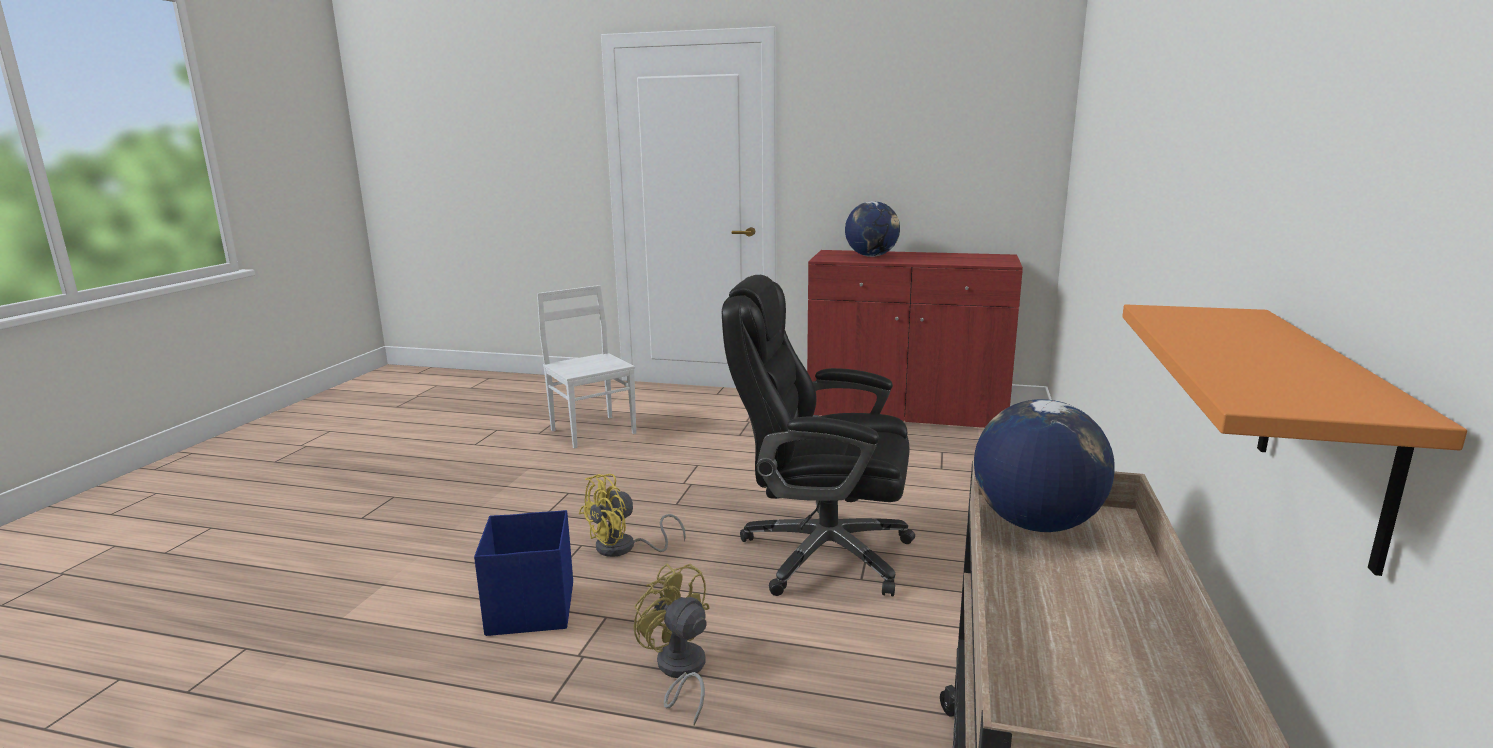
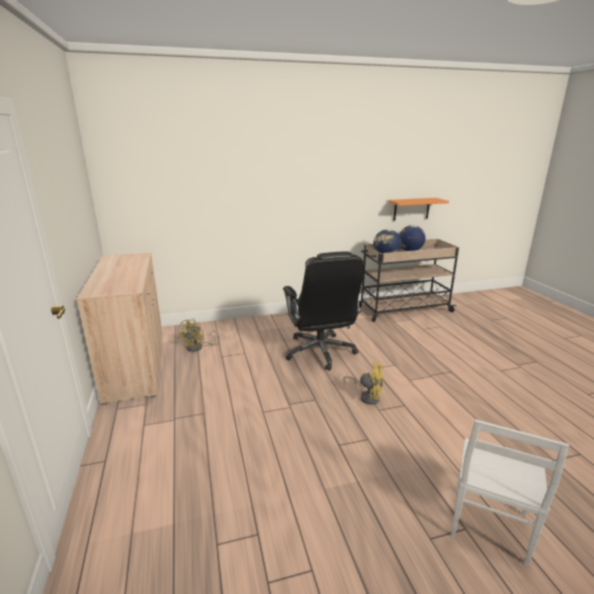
camera: 120 degrees left, 5 degrees up
blue storage box [474,510,573,636] -> none
white chair [537,285,636,448] -> white chair moved to [451,420,569,566]
yellow fan [633,563,709,725] -> yellow fan moved to [177,319,219,352]
red cabinet [807,250,1023,428] -> beige cabinet [76,252,162,405]
globe [845,201,900,257] -> globe moved to [399,225,426,251]

